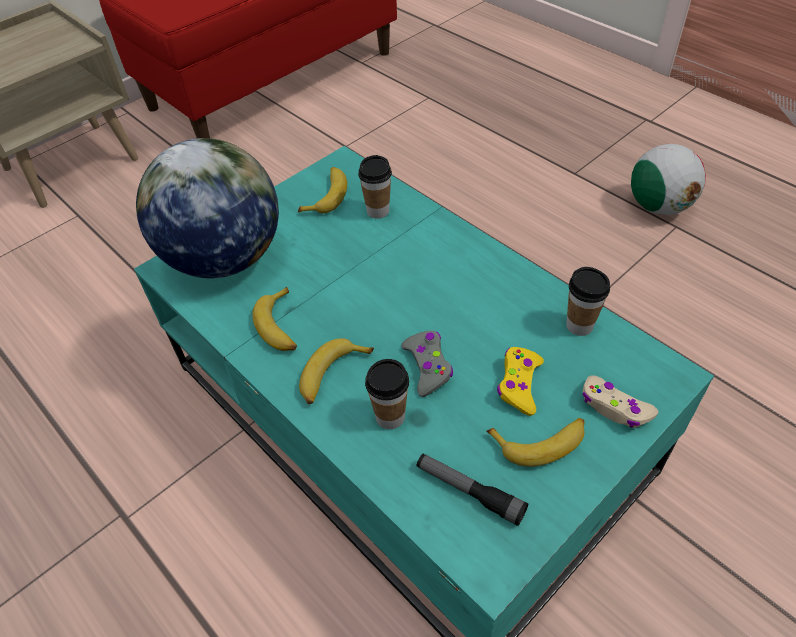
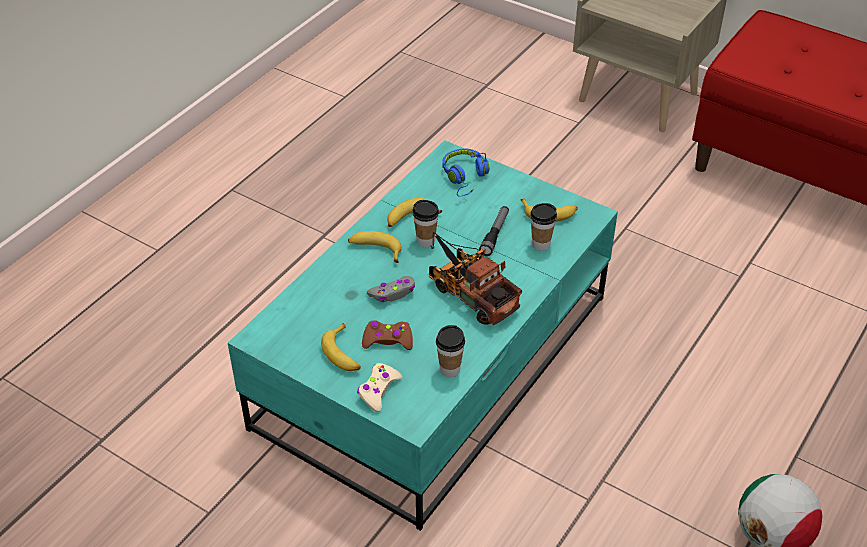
camera: 75 degrees right, 5 degrees down
globe [136,138,279,279] -> blue headphones [442,149,489,197]
cup [365,359,409,429] -> cup moved to [413,200,439,247]
flashlight [417,454,528,526] -> flashlight moved to [479,206,509,256]
yellow game controller [497,347,544,416] -> brown game controller [362,321,413,350]
none -> toy truck [429,232,522,325]

